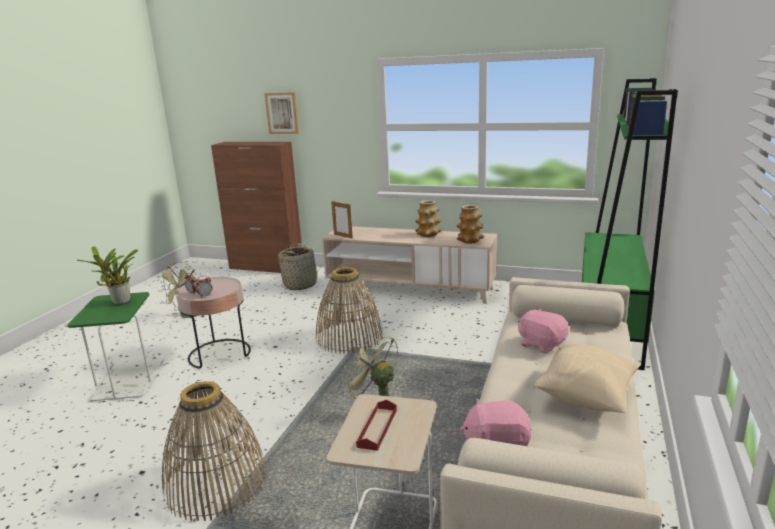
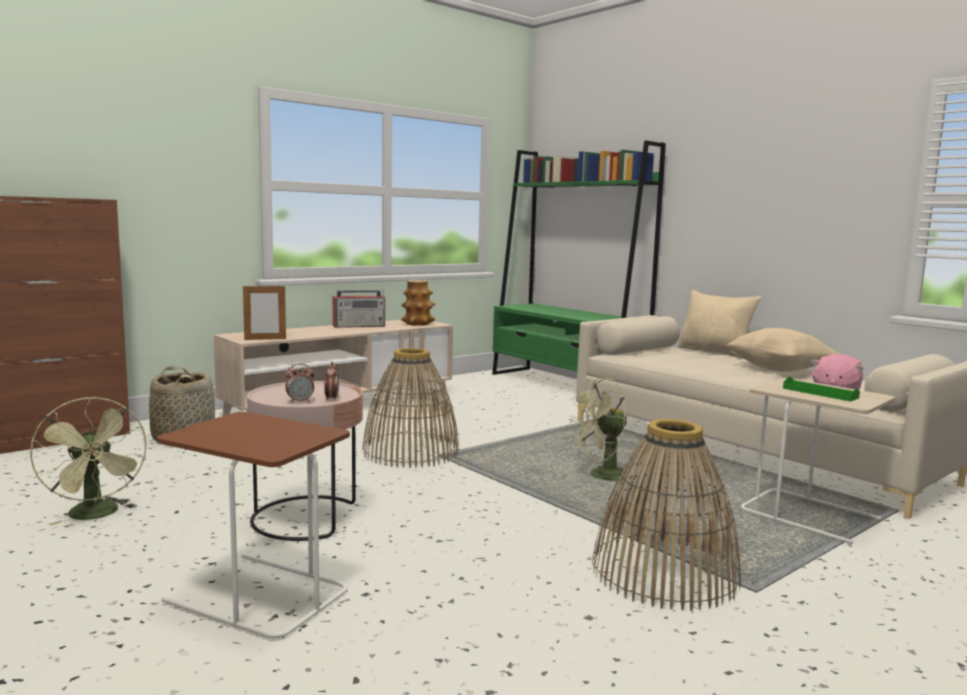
camera: 60 degrees left, 10 degrees down
green side table [68,292,164,402] -> brown side table [157,412,350,641]
potted plant [77,246,138,305] -> none
picture [265,92,299,134] -> none
red tray [356,400,397,451] -> green tray [783,376,860,402]
vase [415,200,442,237] -> radio [333,289,385,328]
pink plush toy [518,308,569,354] -> none
none -> beige pillow [678,290,761,359]

